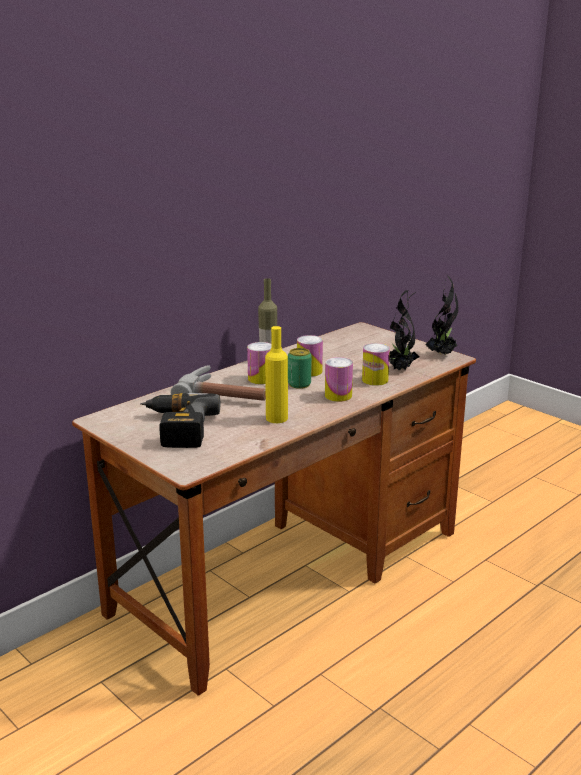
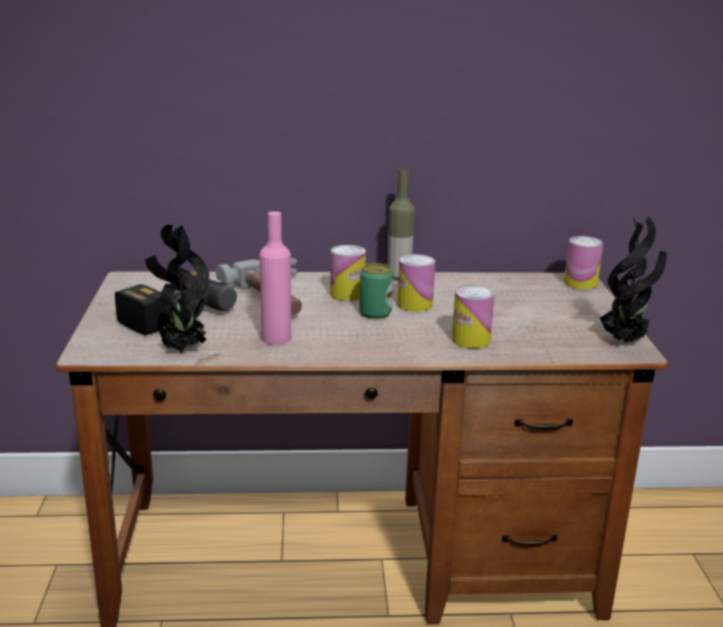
camera: 40 degrees right, 0 degrees up
yellow bottle [265,326,288,423] -> pink bottle [260,211,291,345]
can [325,357,353,402] -> can moved to [564,236,603,289]
potted plant [389,290,420,370] -> potted plant moved to [145,225,209,352]

